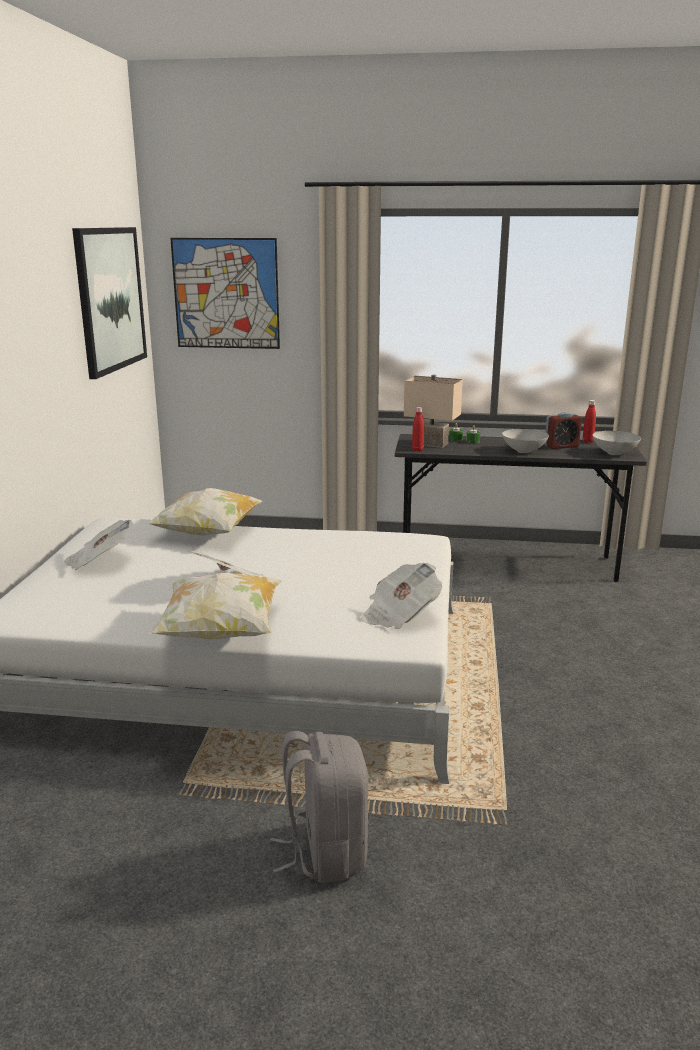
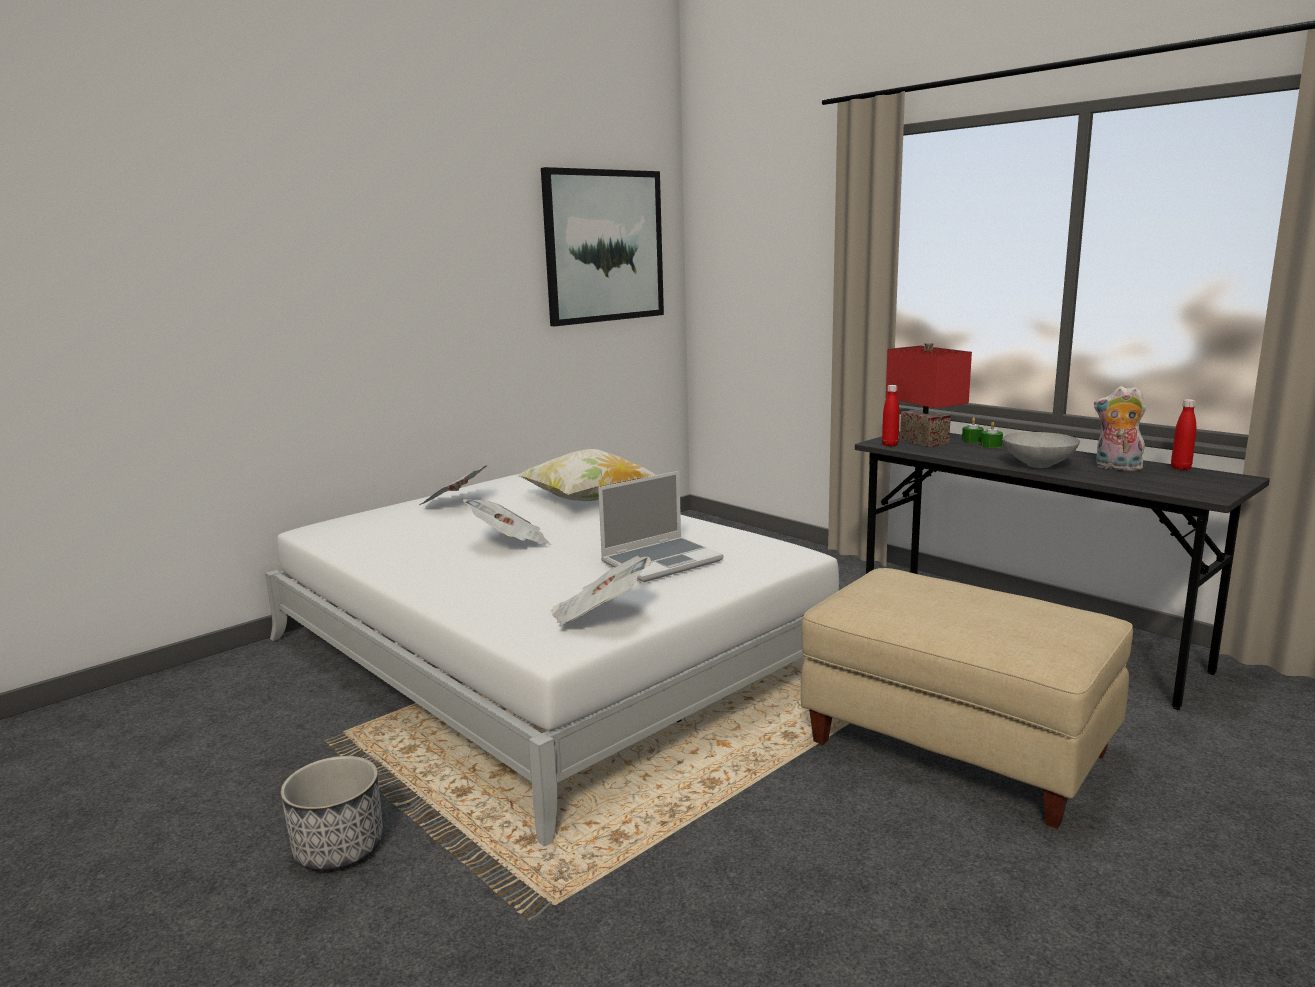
camera: 40 degrees right, 5 degrees down
pillow [149,573,281,639] -> none
picture [170,238,280,349] -> none
grey backpack [270,731,369,883] -> planter [280,756,383,870]
beige table lamp [404,375,463,448] -> red table lamp [886,343,972,447]
alarm clock [545,412,582,449] -> plush toy [1094,386,1146,471]
grey bowl [593,431,641,455] -> none
none -> laptop [598,471,724,582]
none -> beige ottoman [801,568,1133,829]

